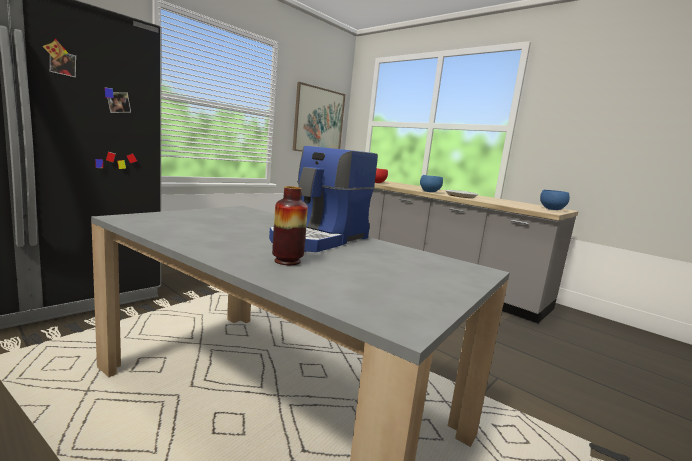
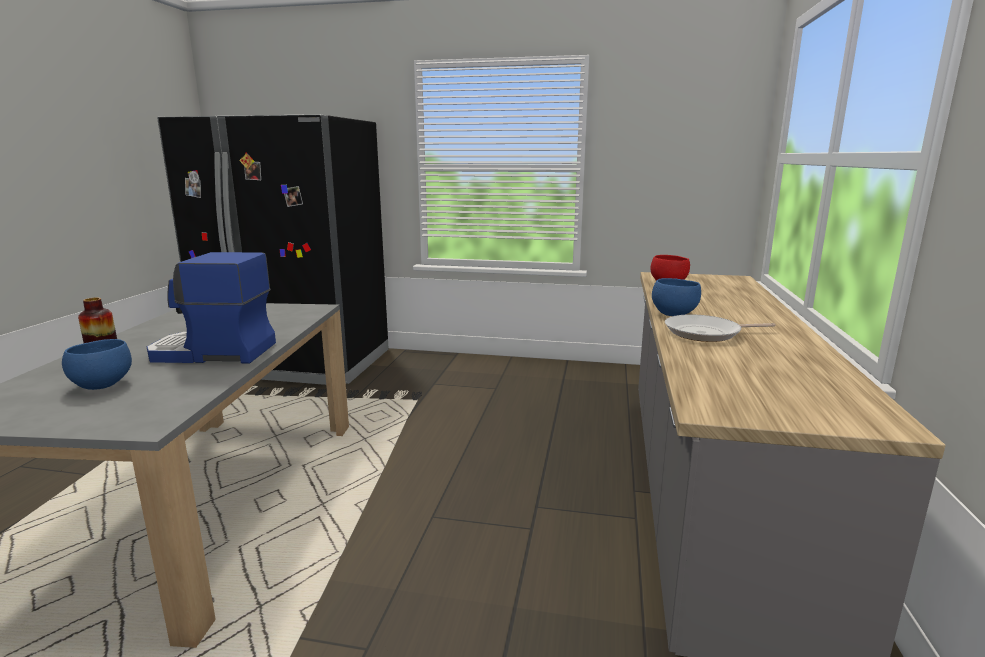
camera: 60 degrees right, 5 degrees up
picture [293,82,345,151] -> none
blue bowl [540,190,570,210] -> blue bowl moved to [62,339,132,390]

